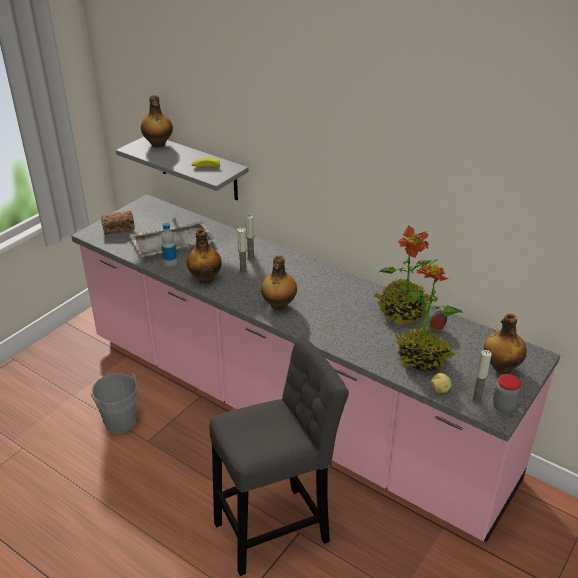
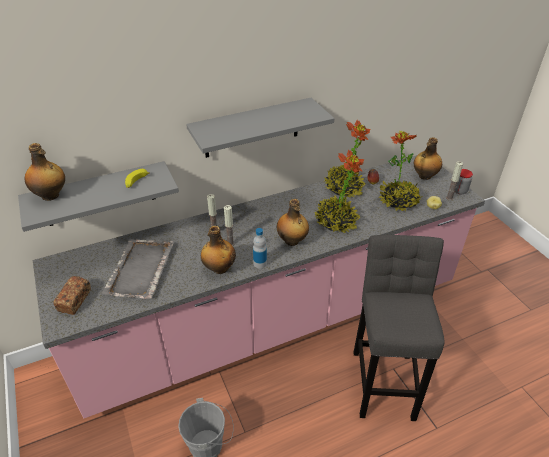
camera: 60 degrees left, 5 degrees up
bottle [161,223,177,266] -> bottle moved to [253,228,267,268]
none -> grey shelf [186,98,334,158]
none -> potted plant [314,149,364,233]

